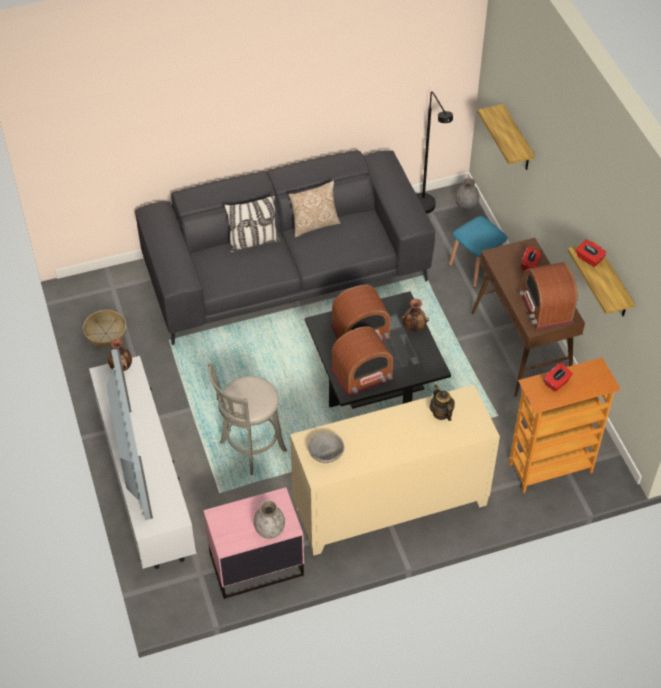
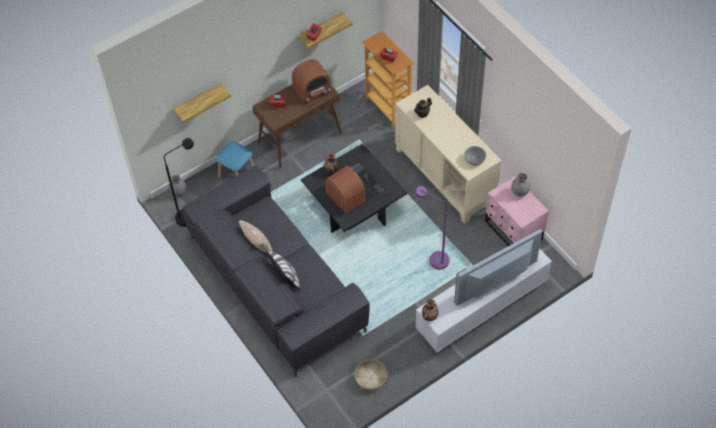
camera: 105 degrees left, 5 degrees up
grey stool [208,363,287,475] -> purple floor lamp [415,186,449,269]
radio [330,326,394,397] -> none

